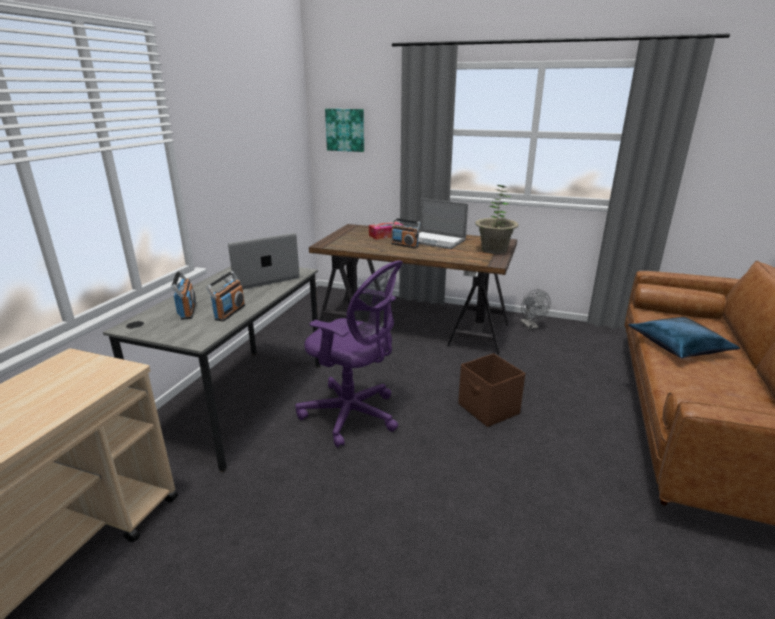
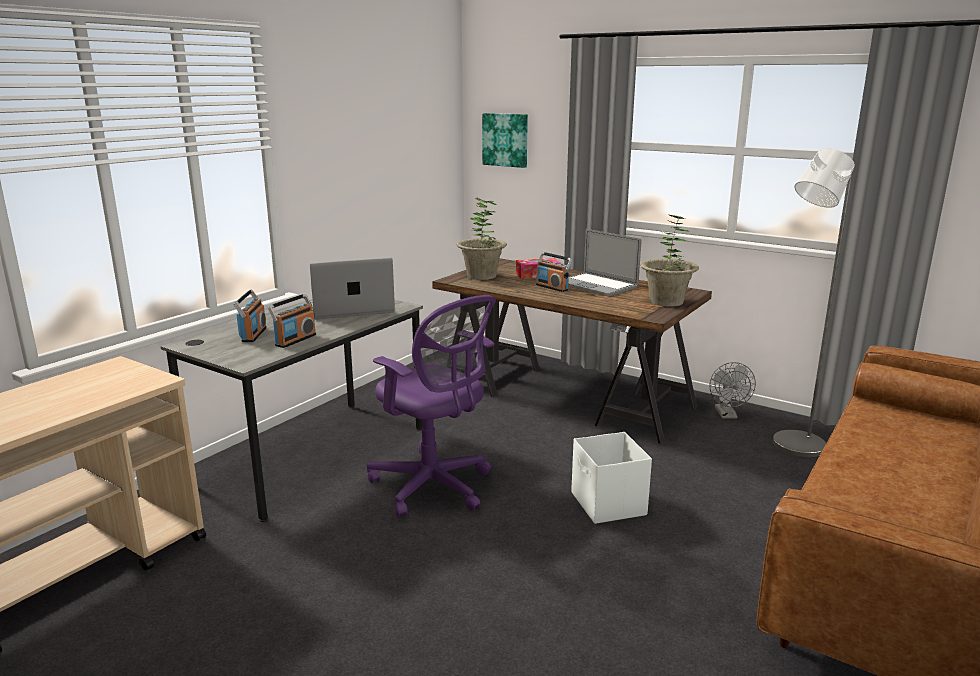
camera: 15 degrees right, 5 degrees down
brown storage box [458,353,525,427] -> white storage box [571,432,652,524]
blue pillow [628,317,740,358] -> none
none -> potted plant [457,198,507,280]
none -> grey floor lamp [773,148,855,457]

